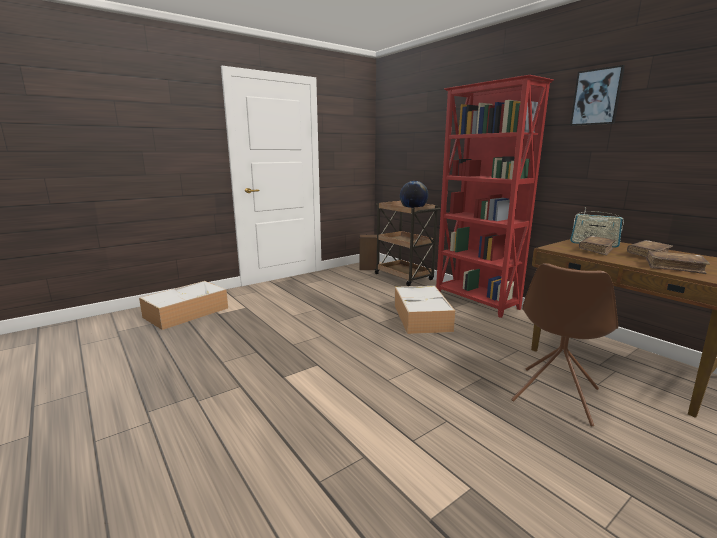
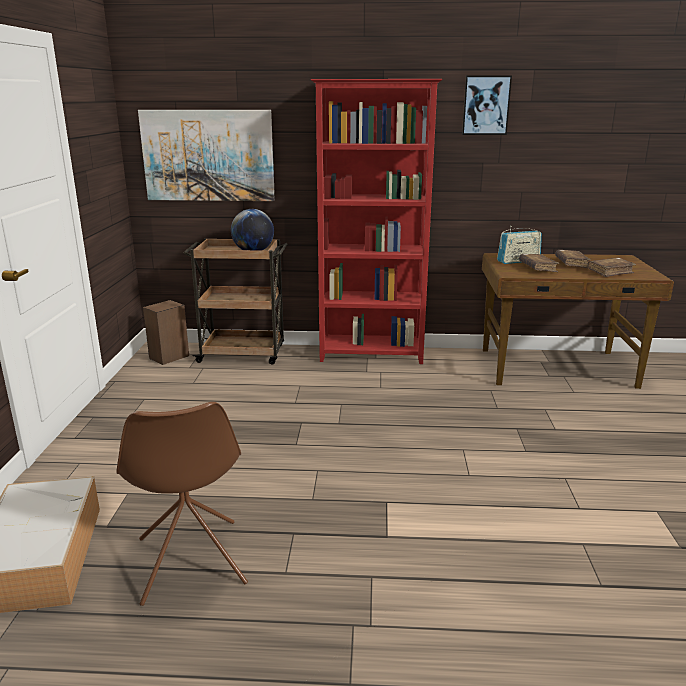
camera: 50 degrees left, 5 degrees up
storage box [394,286,455,334] -> none
brown chair [511,263,618,426] -> brown chair moved to [117,402,248,606]
none -> picture [138,110,275,201]

